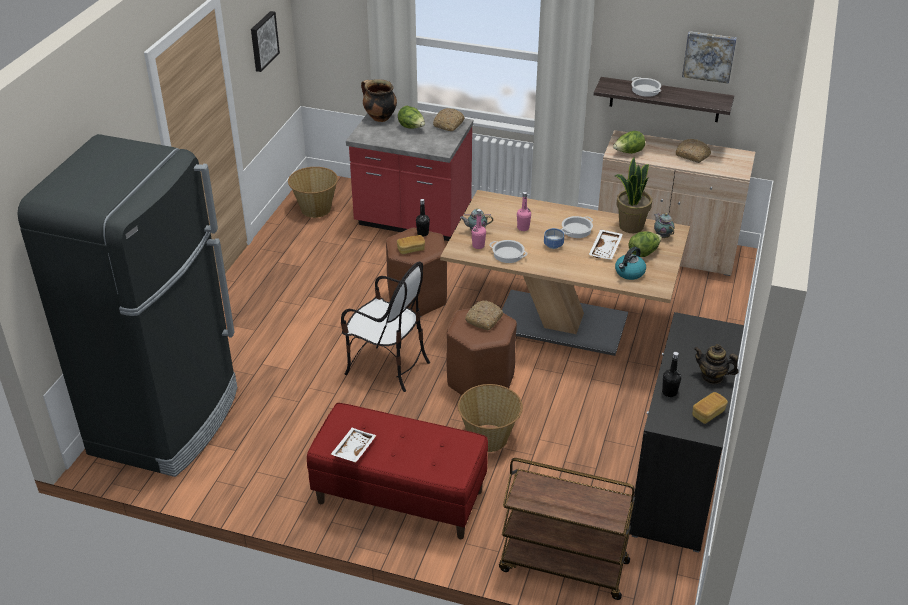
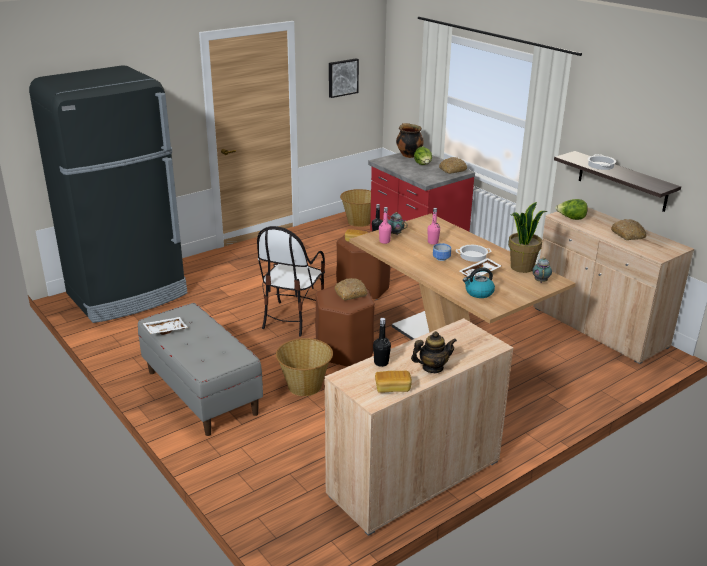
camera: 35 degrees right, 10 degrees down
red bench [307,403,488,539] -> grey bench [138,303,263,436]
chair [341,262,430,392] -> chair turned 45 degrees clockwise [257,226,325,336]
cooking pot [489,240,527,263] -> none
brown cart [499,458,635,600] -> none
lettuce [629,232,661,257] -> none
black cabinet [629,312,744,553] -> beige cabinet [325,318,514,536]
picture [682,31,737,84] -> none
teapot [694,344,738,384] -> teapot turned 105 degrees clockwise [411,331,457,373]

